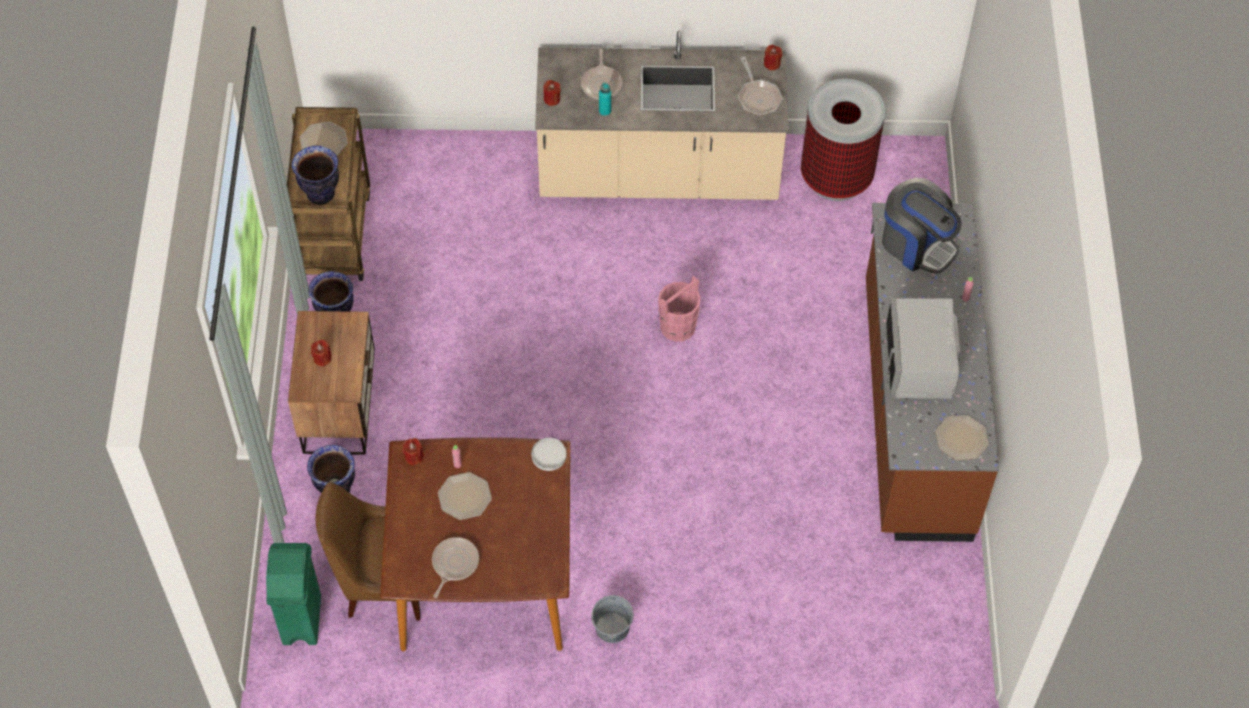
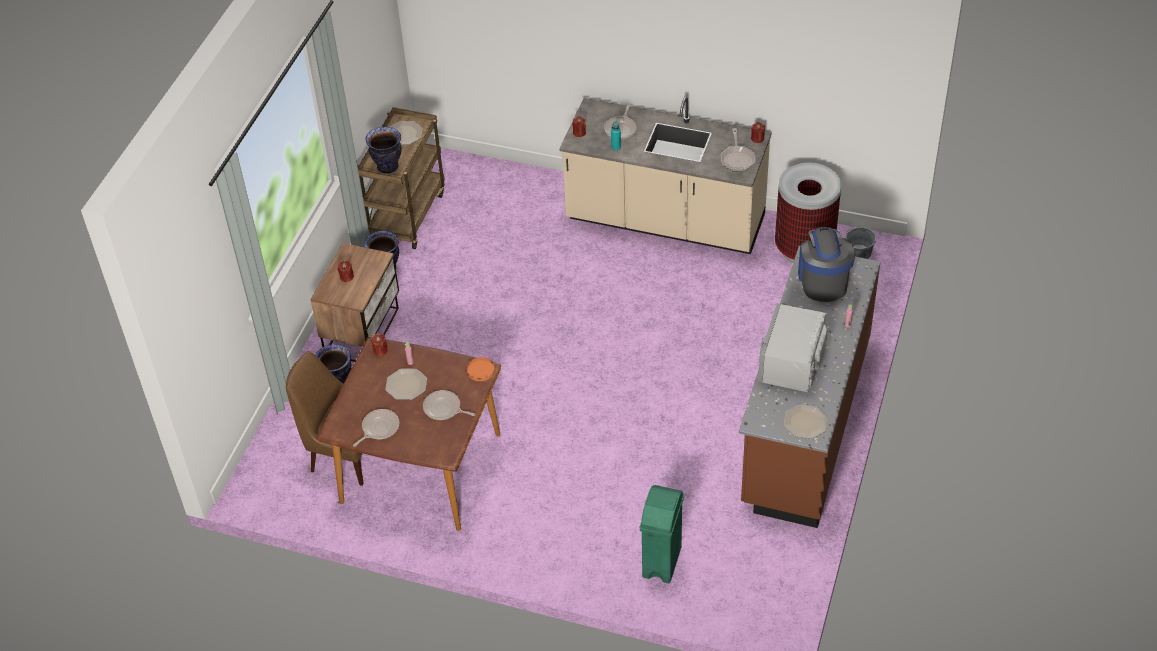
camera: 20 degrees right, 10 degrees down
green trash can [266,543,321,645] -> green trash can moved to [640,485,684,583]
white plate [531,438,567,471] -> orange plate [467,357,495,381]
grey bucket [591,595,634,643] -> grey bucket moved to [846,226,876,259]
pink bucket [658,276,701,342] -> none
coffee machine [882,178,962,274] -> coffee machine turned 150 degrees counterclockwise [798,227,855,302]
none -> frying pan [423,390,475,420]

